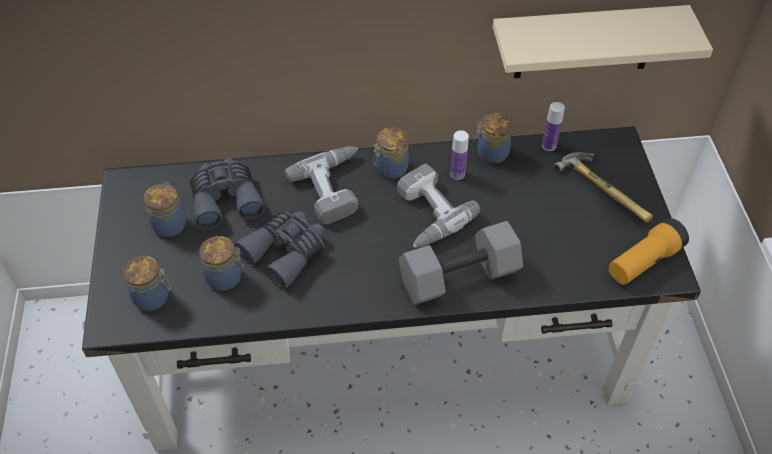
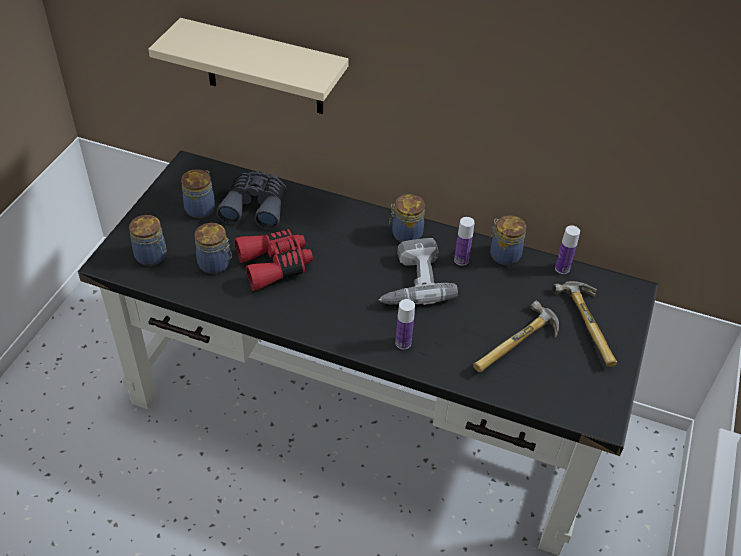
camera: 25 degrees right, 5 degrees down
grey binoculars [234,211,325,290] -> red binoculars [234,229,313,291]
power drill [285,147,358,225] -> none
grey dumbbell [399,221,523,305] -> bottle [395,299,415,349]
beige shelf [493,5,713,78] -> beige shelf moved to [148,18,349,114]
flashlight [608,218,689,285] -> none
none -> hammer [473,300,559,372]

